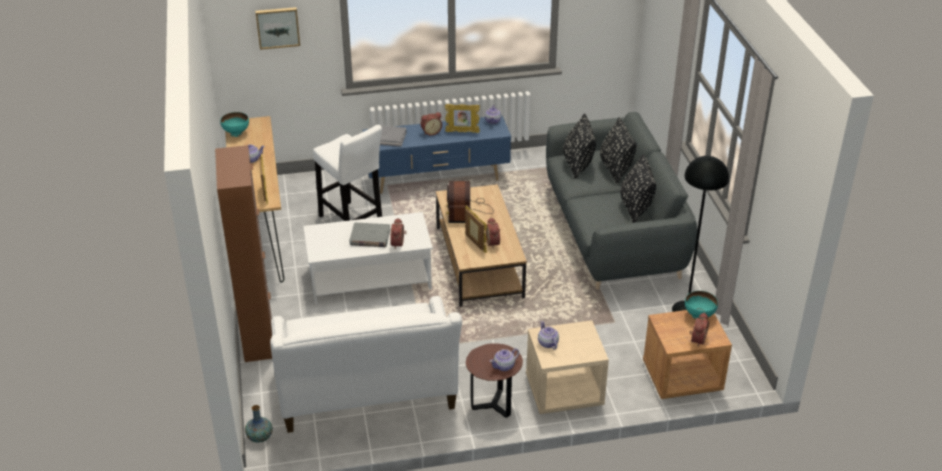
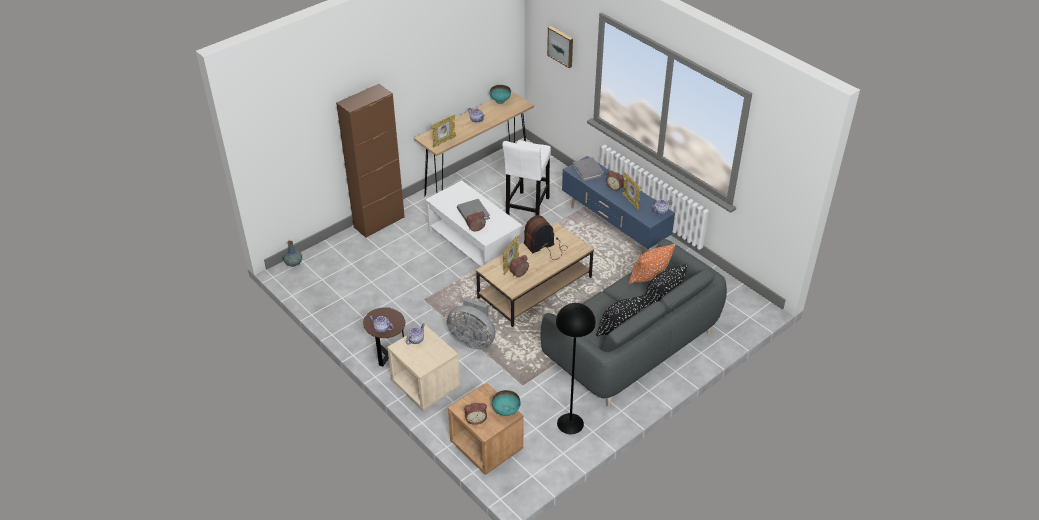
camera: 60 degrees right, 5 degrees up
white sofa [270,296,462,433] -> none
black pillow [563,114,596,179] -> orange pillow [628,243,675,284]
none -> grey fan [447,297,496,350]

